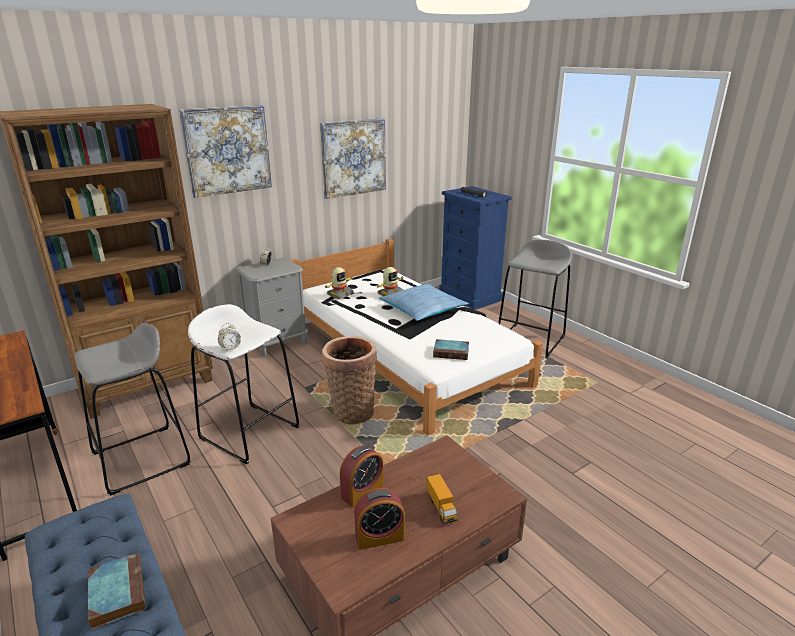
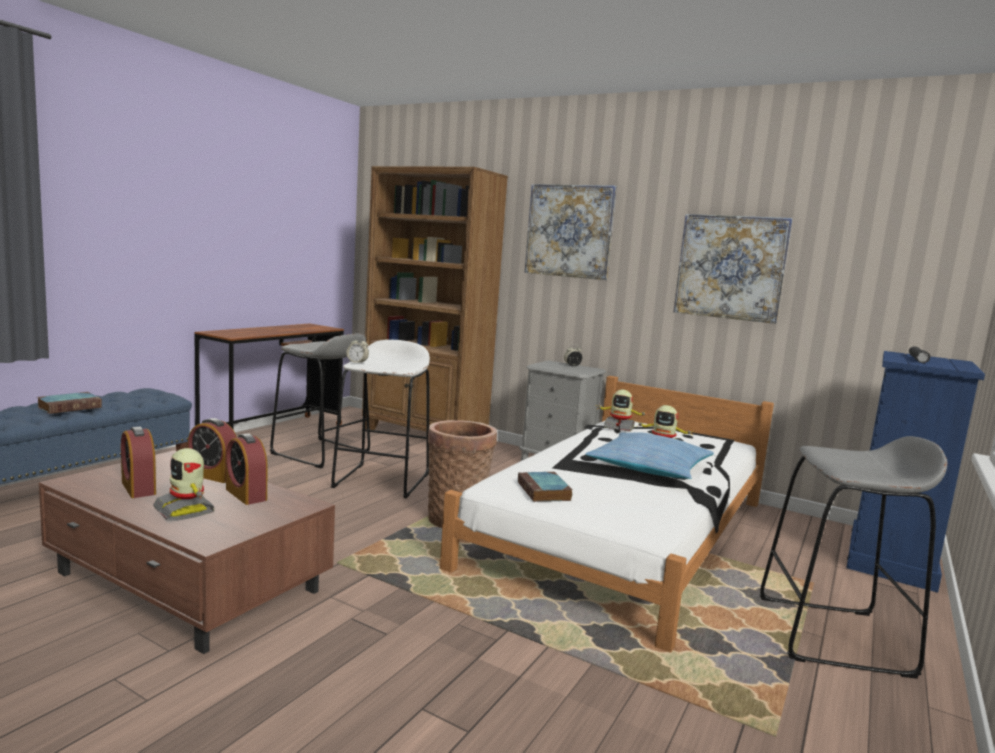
camera: 65 degrees right, 15 degrees down
toy truck [426,474,458,524] -> toy robot [153,448,215,521]
none -> alarm clock [226,433,268,505]

